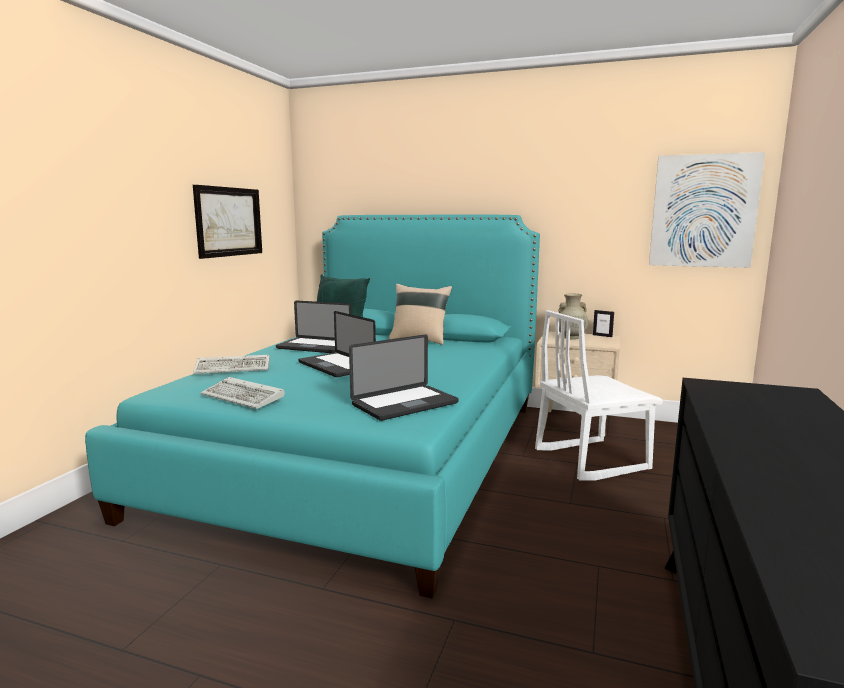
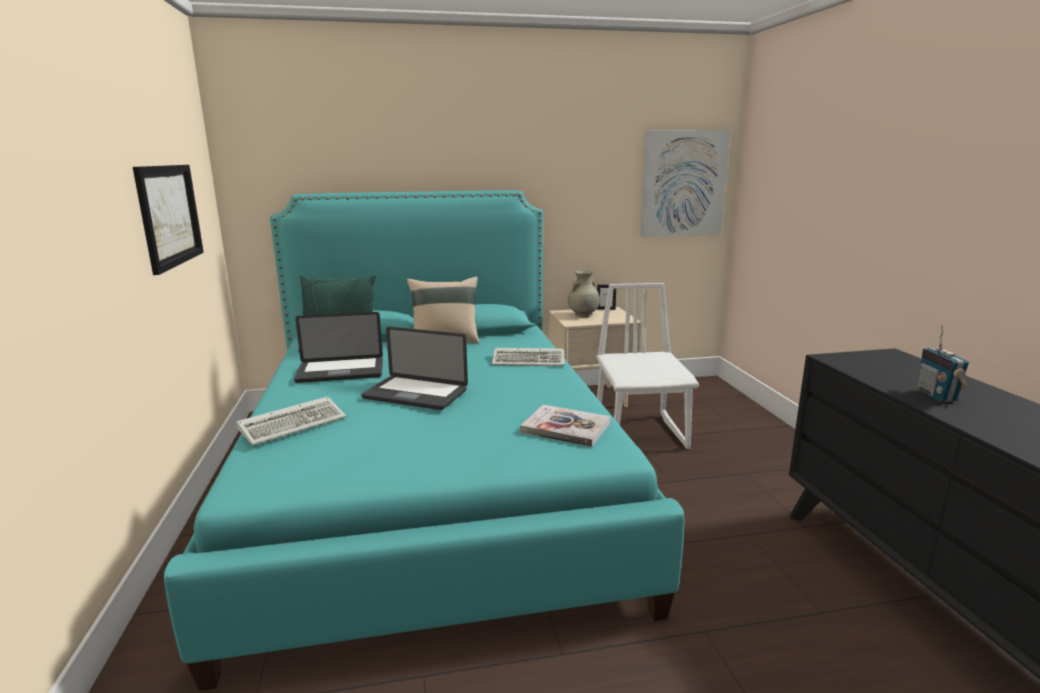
camera: 30 degrees left, 5 degrees up
keyboard [201,377,285,409] -> keyboard moved to [492,348,565,366]
laptop [349,334,459,421] -> book [520,405,611,447]
white chair [535,310,663,481] -> white chair turned 135 degrees clockwise [597,283,699,449]
none -> radio [918,326,970,402]

